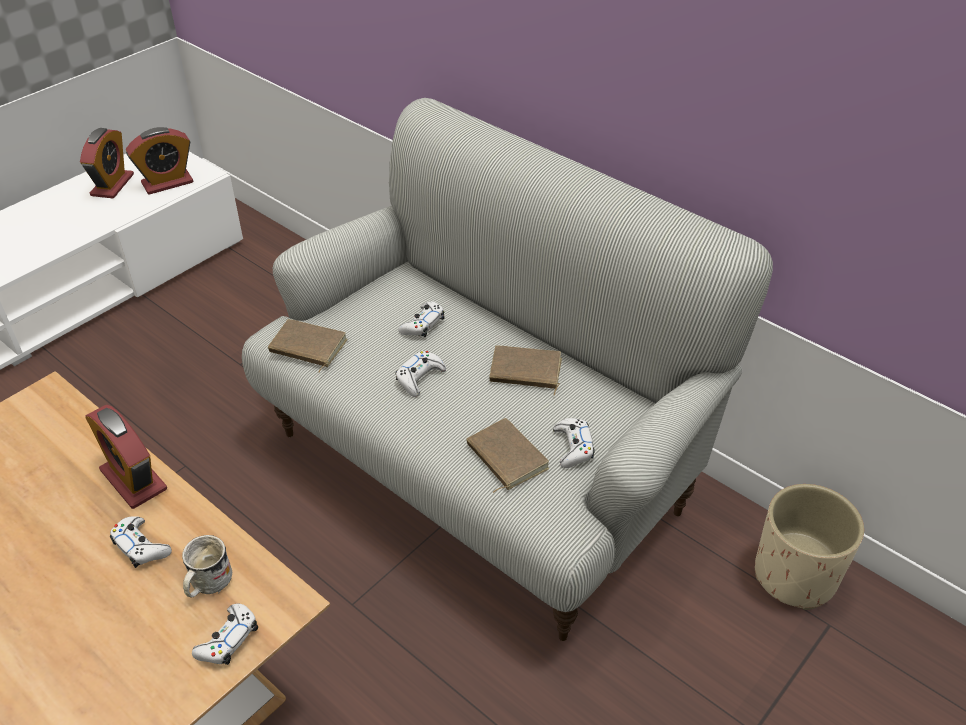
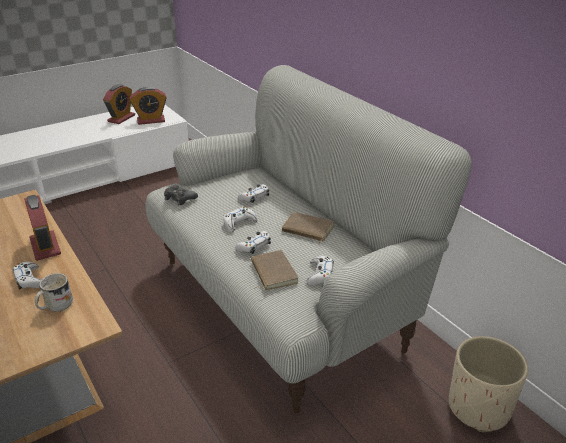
camera: 15 degrees right, 10 degrees down
white game controller [192,603,258,665] -> white game controller moved to [235,231,271,254]
brown book [268,319,348,372] -> black game controller [164,185,198,205]

